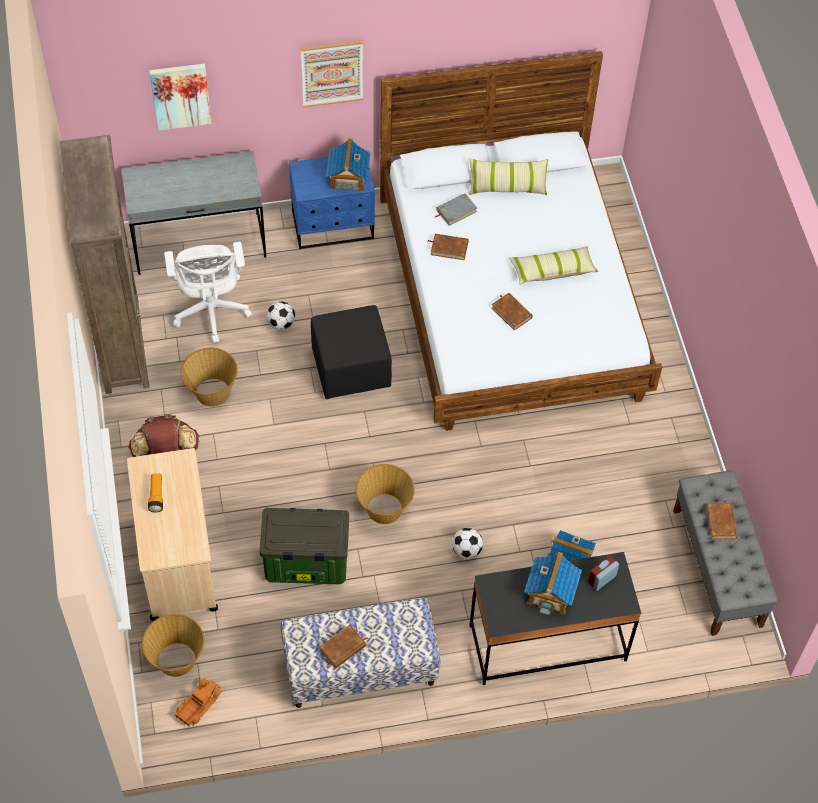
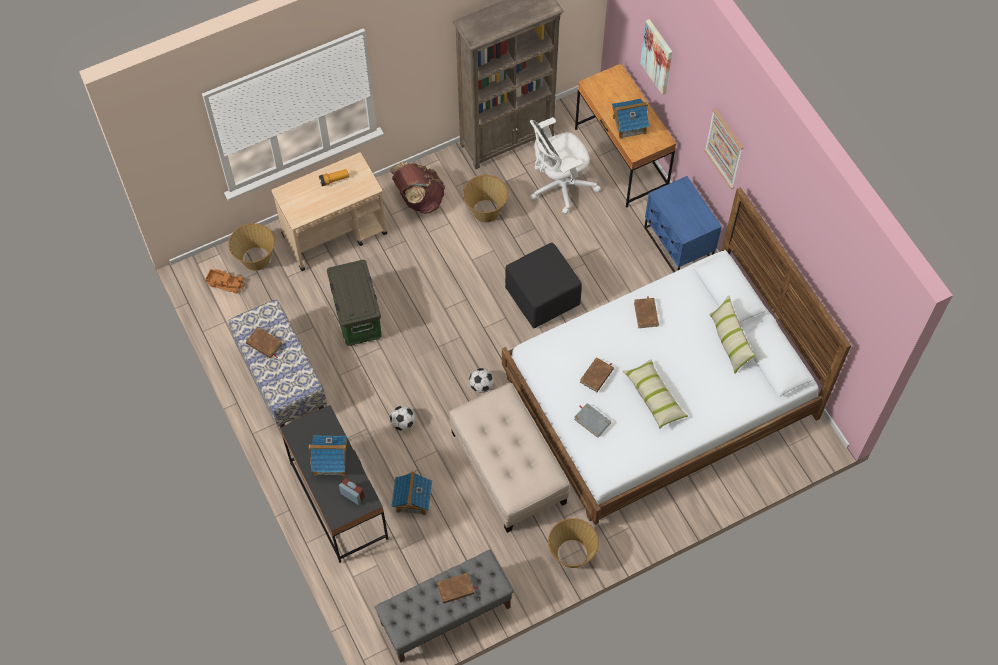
camera: 75 degrees right, 5 degrees up
grey desk [121,151,266,275] -> brown desk [575,64,676,208]
football [267,301,295,330] -> football moved to [469,368,494,393]
toy house [326,138,371,192] -> toy house moved to [612,99,649,139]
basket [356,464,415,524] -> basket moved to [548,518,599,568]
grey book [434,193,477,226] -> grey book moved to [574,403,611,438]
none -> beige ottoman [449,383,569,533]

